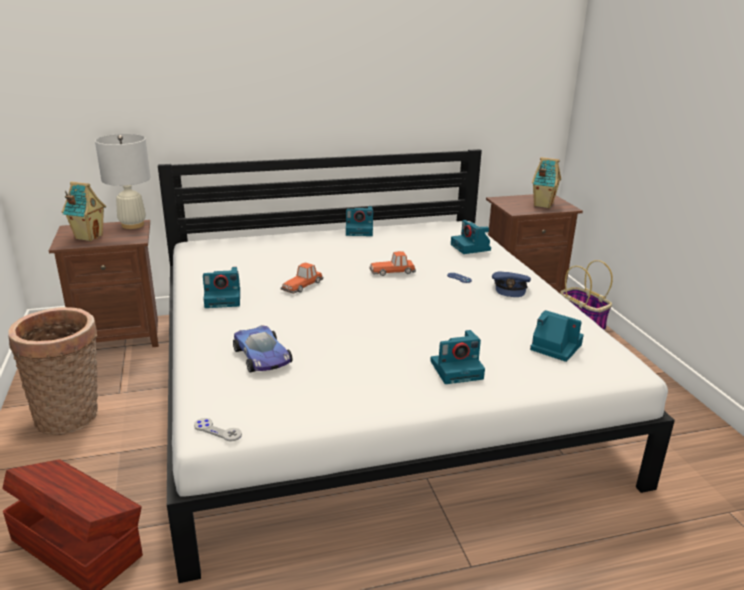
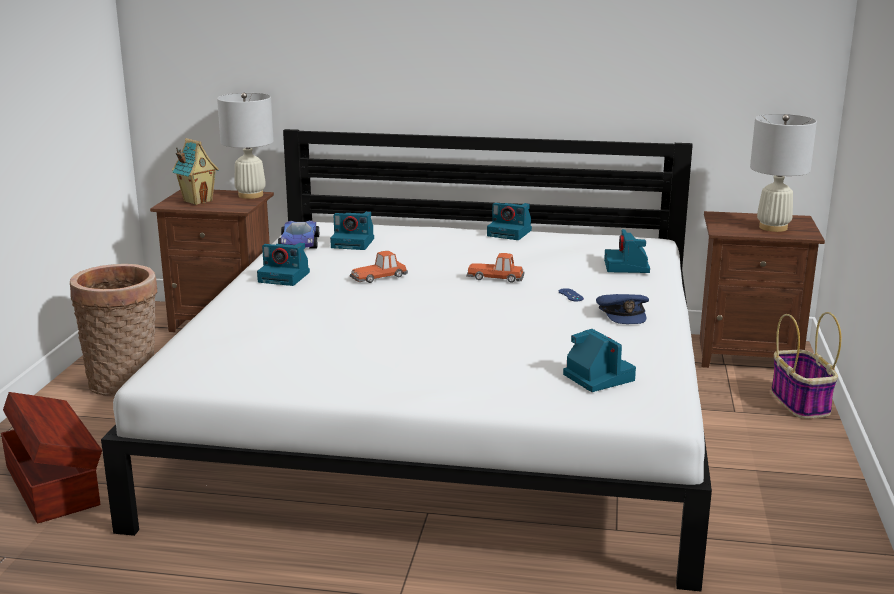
camera: 25 degrees right, 5 degrees down
grey game controller [194,418,242,442] -> none
toy car [233,325,292,372] -> toy car moved to [278,220,319,249]
camera [430,330,485,384] -> camera moved to [330,211,374,250]
blue cap [492,271,531,297] -> blue cap turned 45 degrees counterclockwise [596,294,649,324]
toy house [532,157,561,208] -> white table lamp [750,114,817,232]

